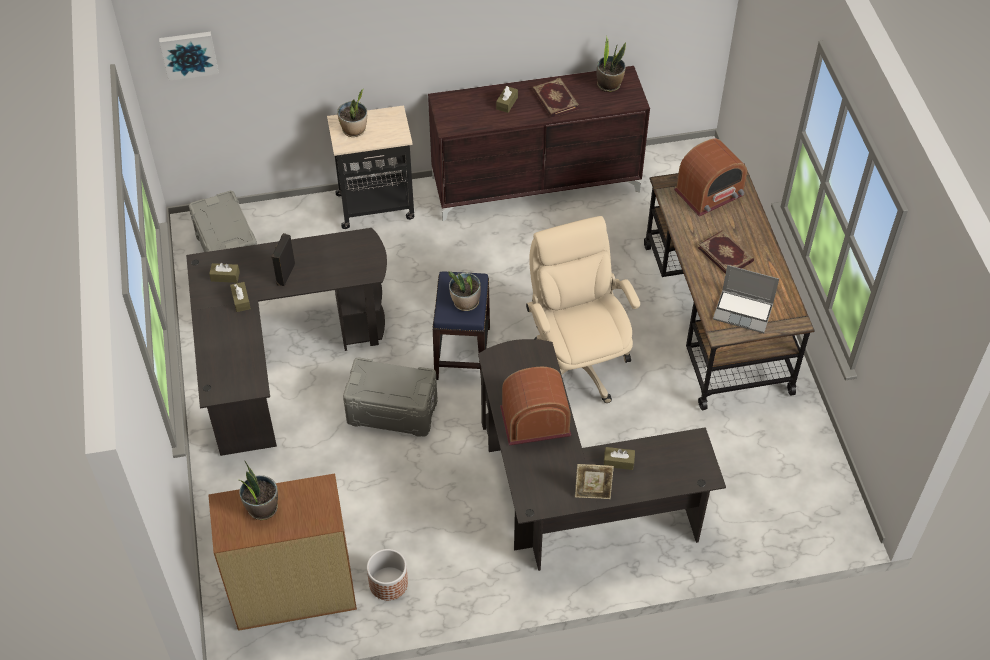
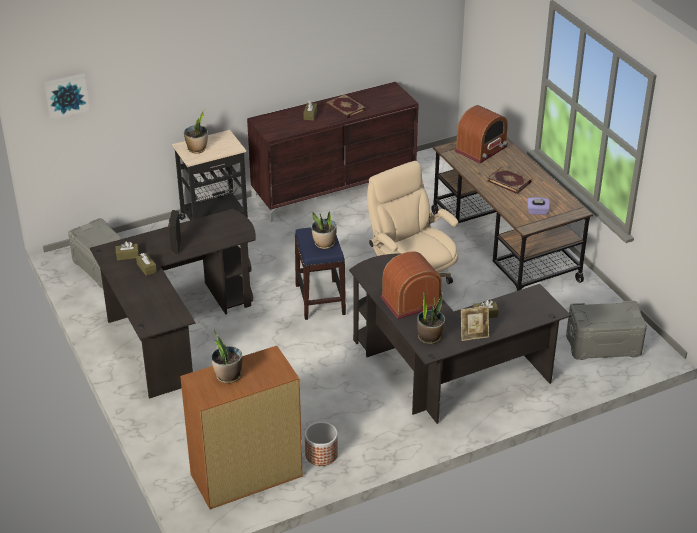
camera: 15 degrees left, 15 degrees down
grey storage box [343,357,437,437] -> grey storage box moved to [566,301,647,360]
potted plant [597,36,626,92] -> potted plant moved to [417,292,445,344]
laptop [713,265,779,333] -> purple tissue box [527,197,550,215]

